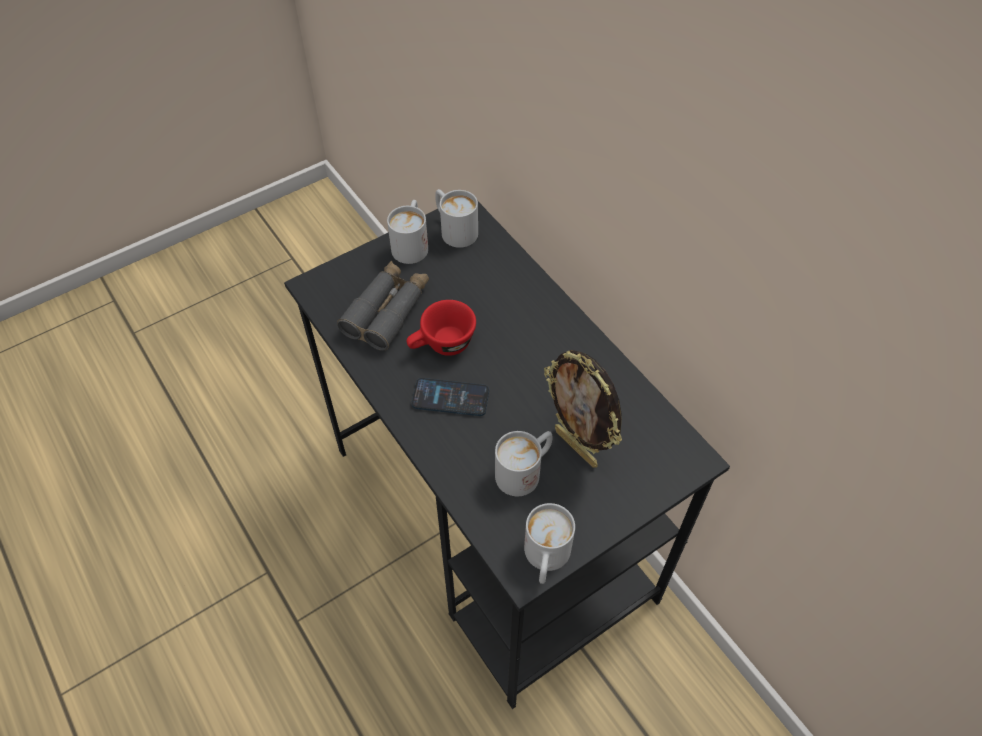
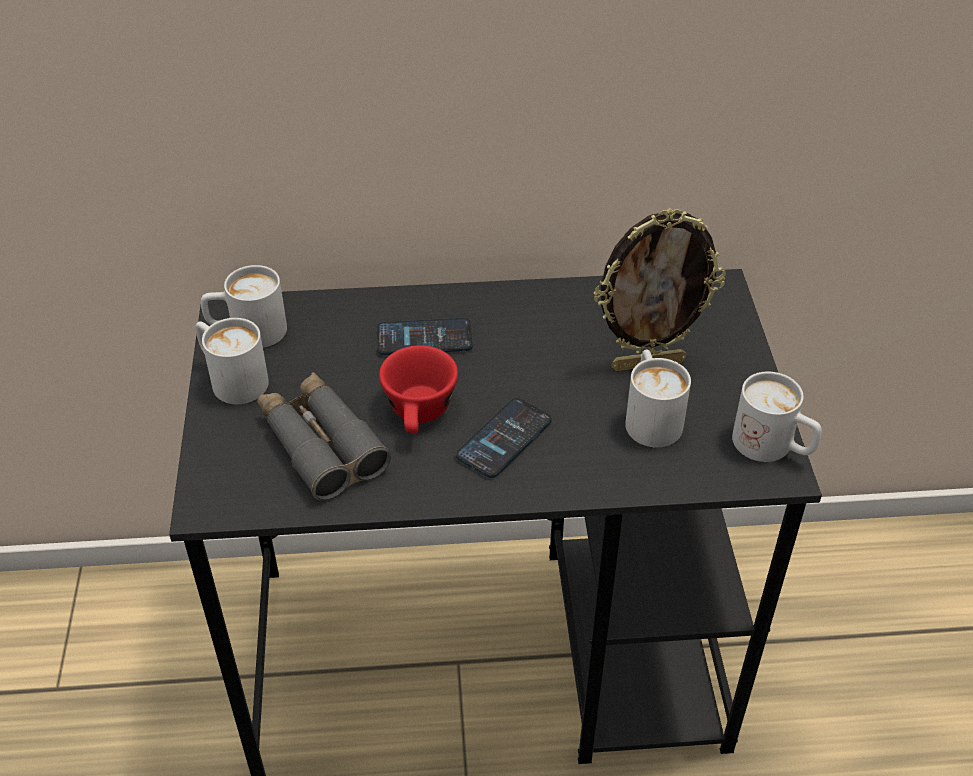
camera: 60 degrees left, 10 degrees down
none -> phone [377,318,473,355]

